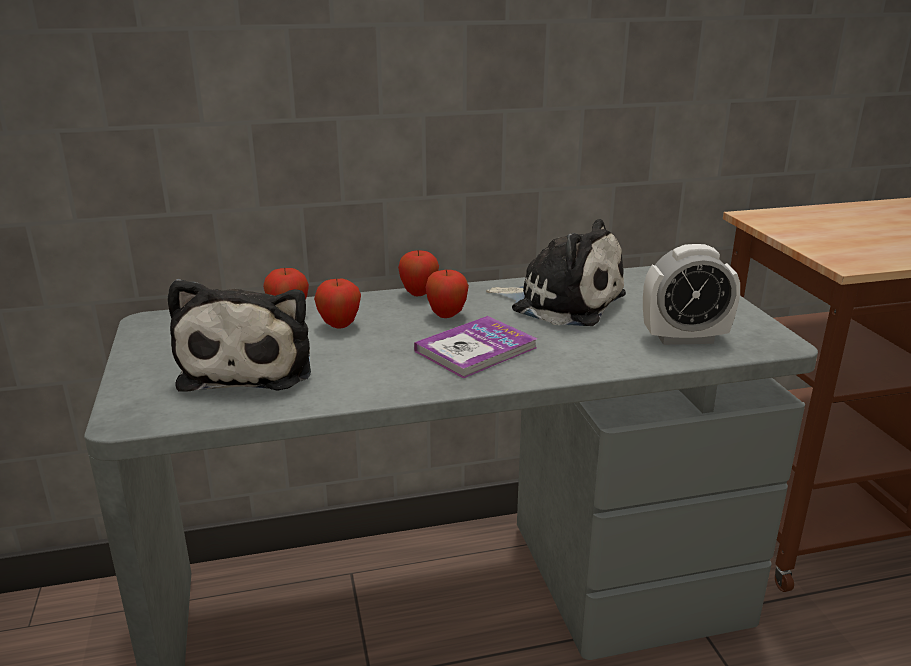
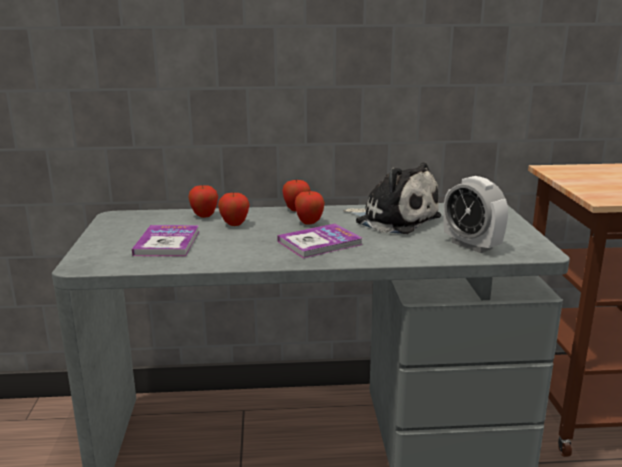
camera: 10 degrees right, 5 degrees down
plush toy [168,279,311,392] -> book [132,225,199,256]
alarm clock [643,244,740,345] -> alarm clock turned 45 degrees clockwise [443,176,508,253]

